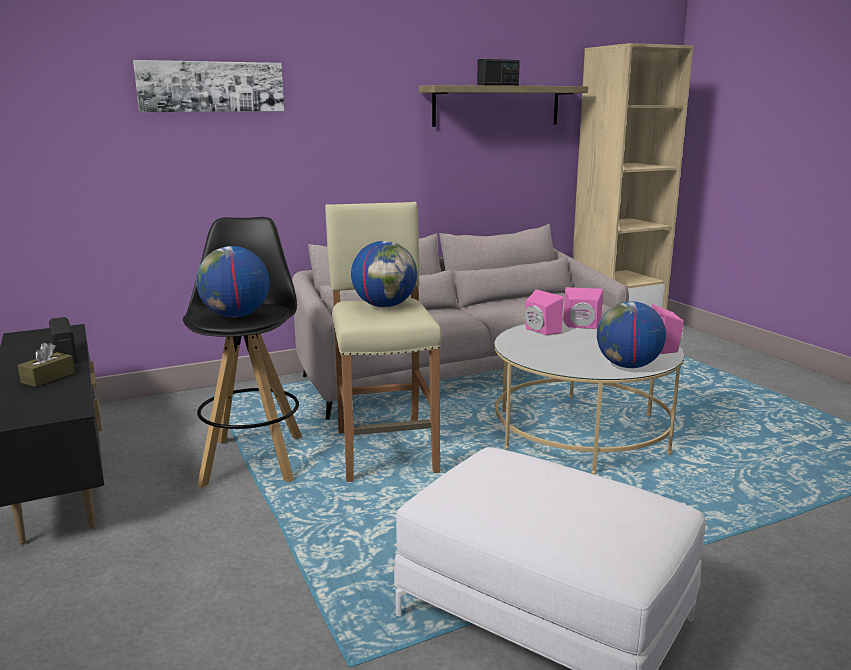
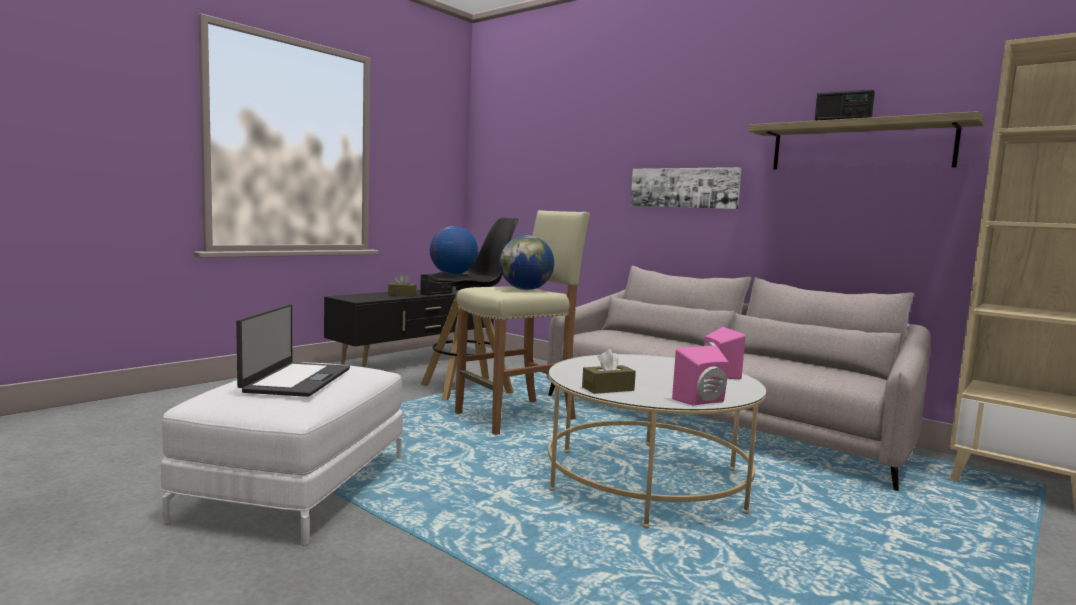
camera: 65 degrees right, 10 degrees down
picture [133,60,284,112] -> picture moved to [630,167,742,209]
pink speaker [525,289,563,335] -> none
globe [597,301,666,368] -> brown tissue box [582,349,636,394]
none -> laptop [236,304,350,397]

